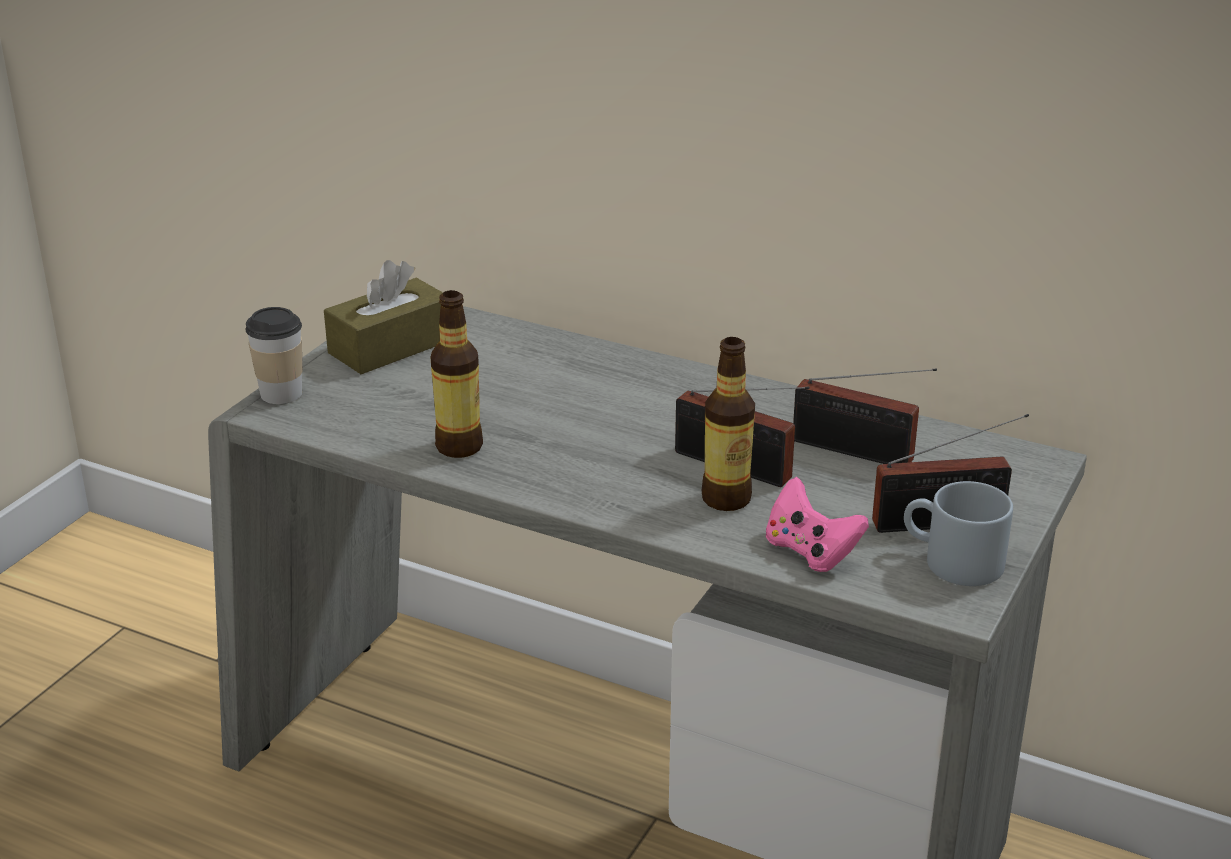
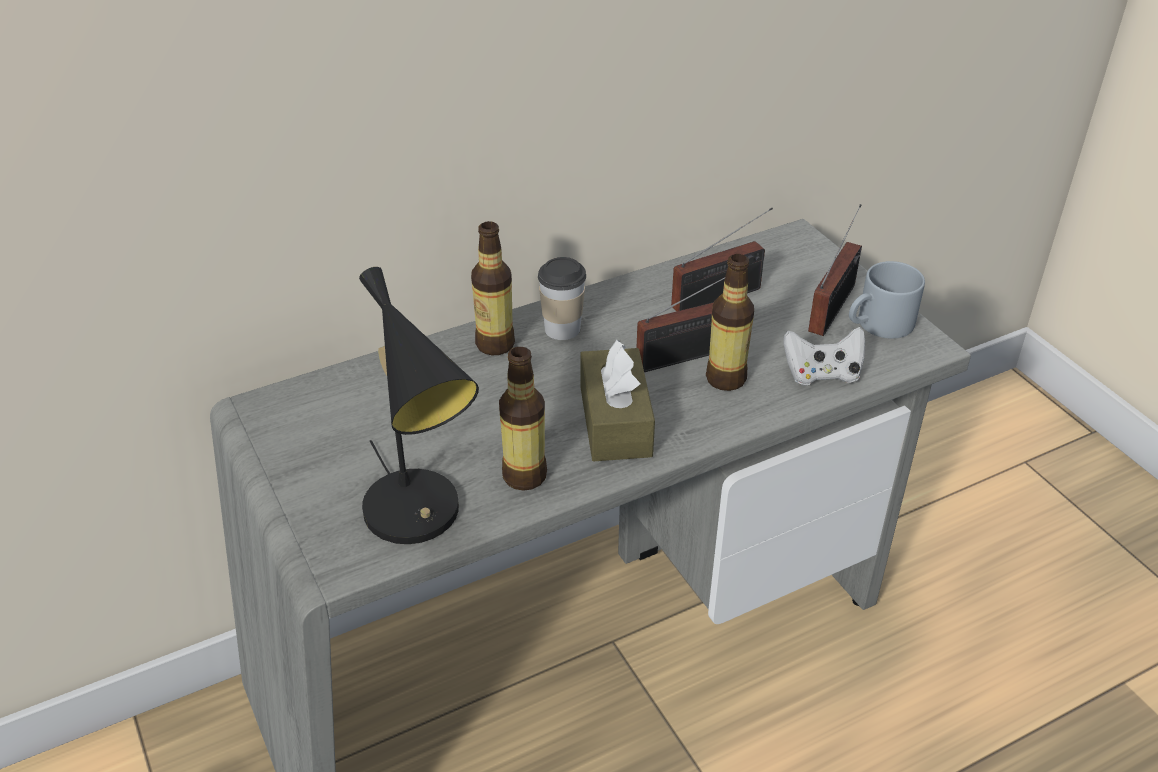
camera: 55 degrees left, 10 degrees up
cup [246,307,302,404] -> cup moved to [538,257,586,340]
brown tissue box [324,260,443,374] -> brown tissue box moved to [581,340,655,461]
pink game controller [766,477,869,572] -> white game controller [784,327,865,386]
none -> black table lamp [359,267,479,544]
none -> bottle [471,221,515,355]

